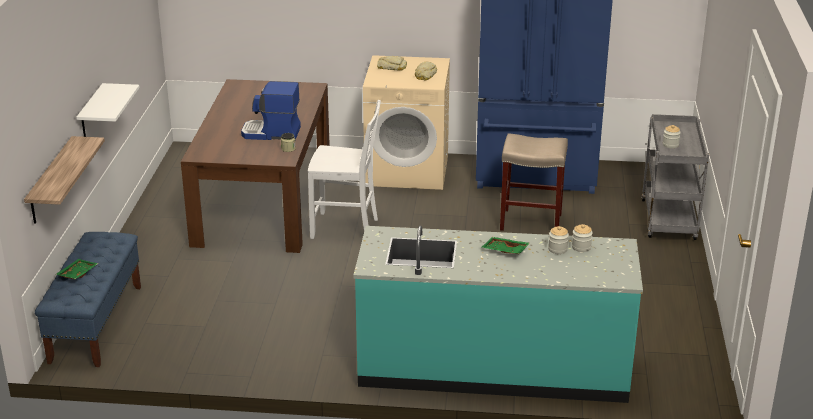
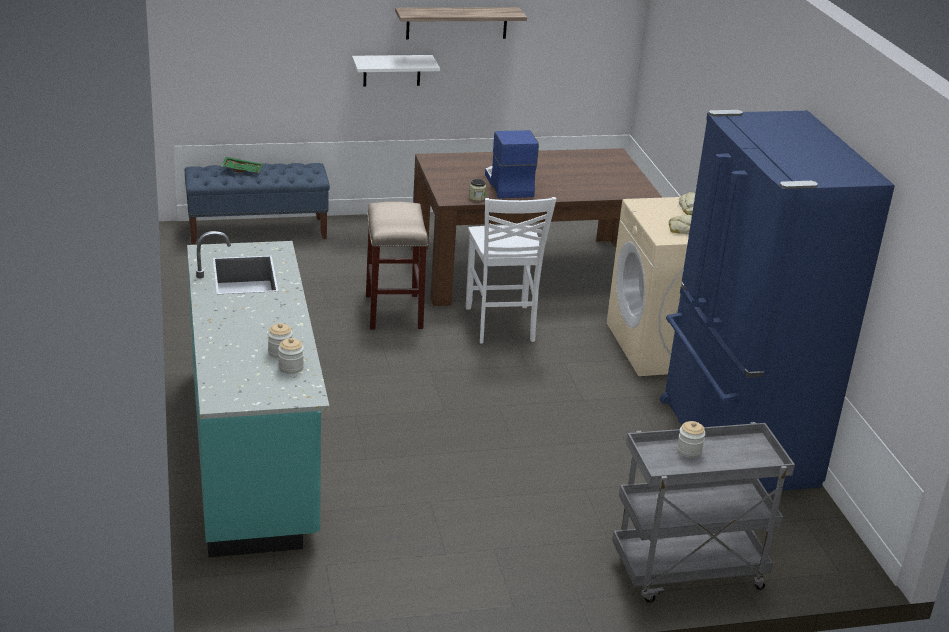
camera: 70 degrees right, 0 degrees up
shelf [24,136,105,224] -> shelf moved to [395,7,527,39]
green tray [482,237,530,254] -> none
beige stool [500,133,568,231] -> beige stool moved to [366,202,428,329]

